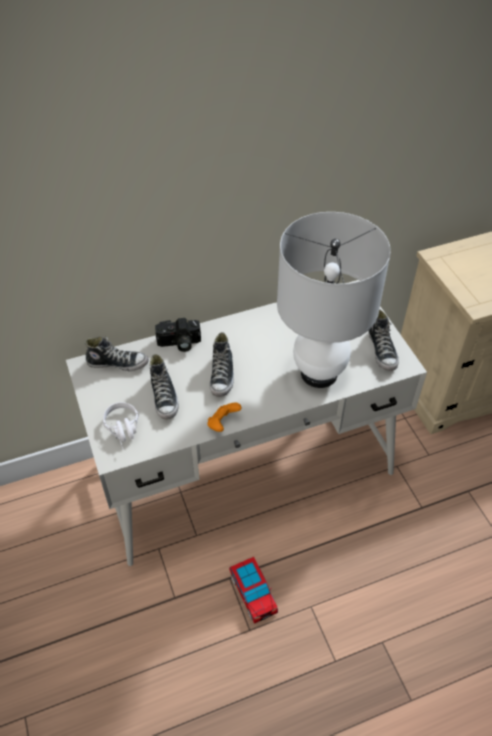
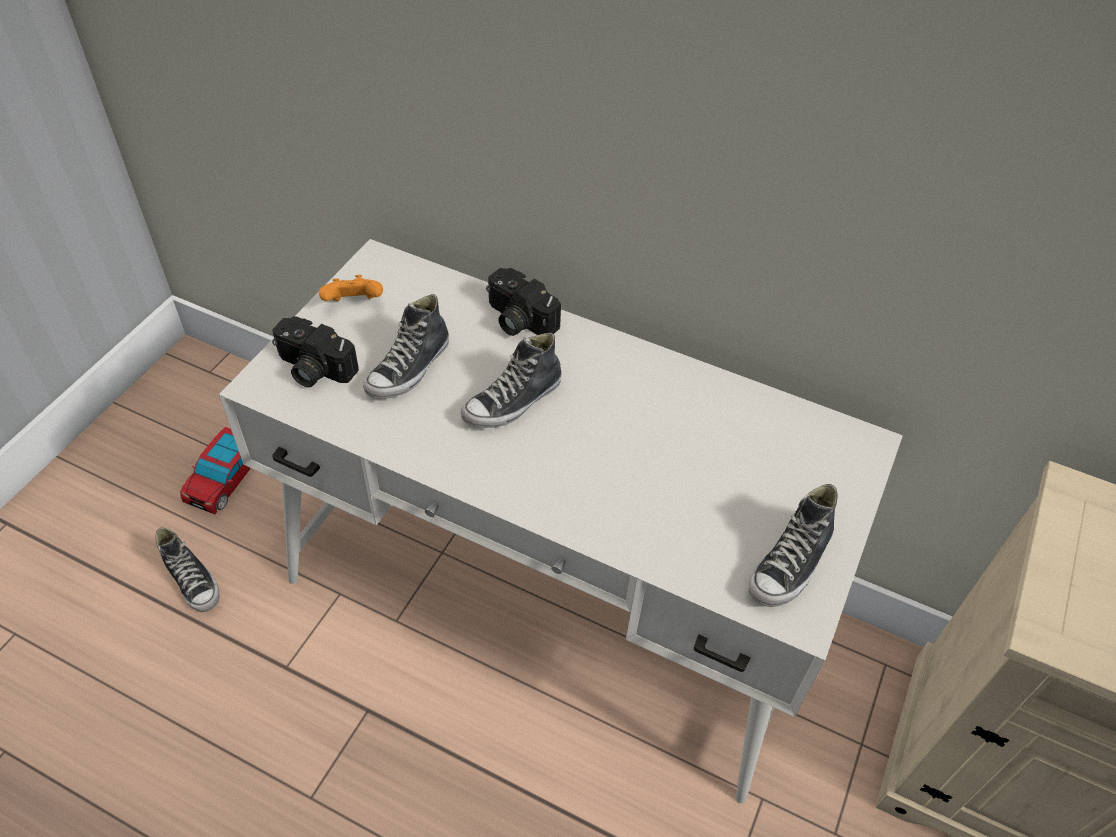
camera: 45 degrees right, 0 degrees up
shoe [85,336,149,371] -> shoe moved to [155,528,219,612]
white headphones [103,402,139,450] -> camera [272,316,359,387]
orange game controller [207,403,242,432] -> orange game controller moved to [319,275,383,301]
toy car [229,557,278,624] -> toy car moved to [180,427,250,514]
white table lamp [277,212,391,388] -> none

